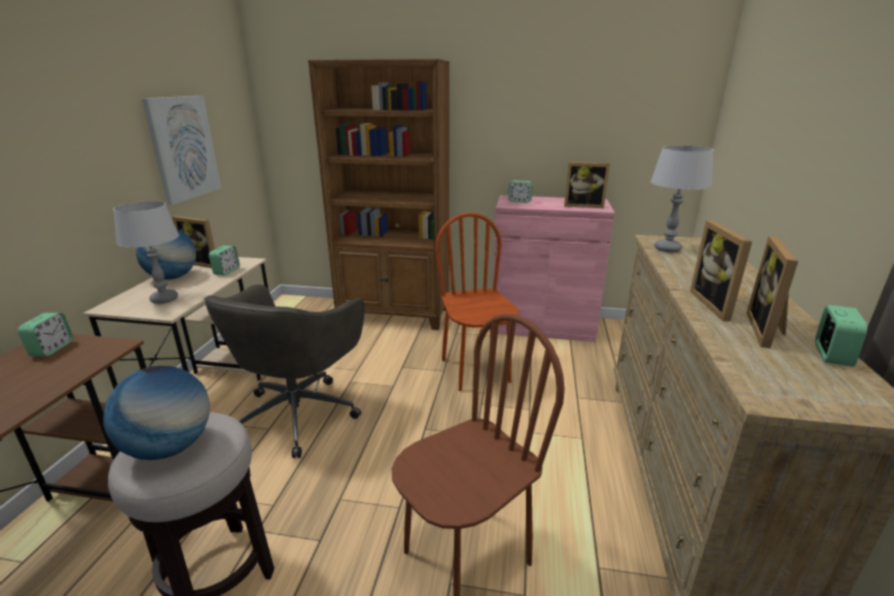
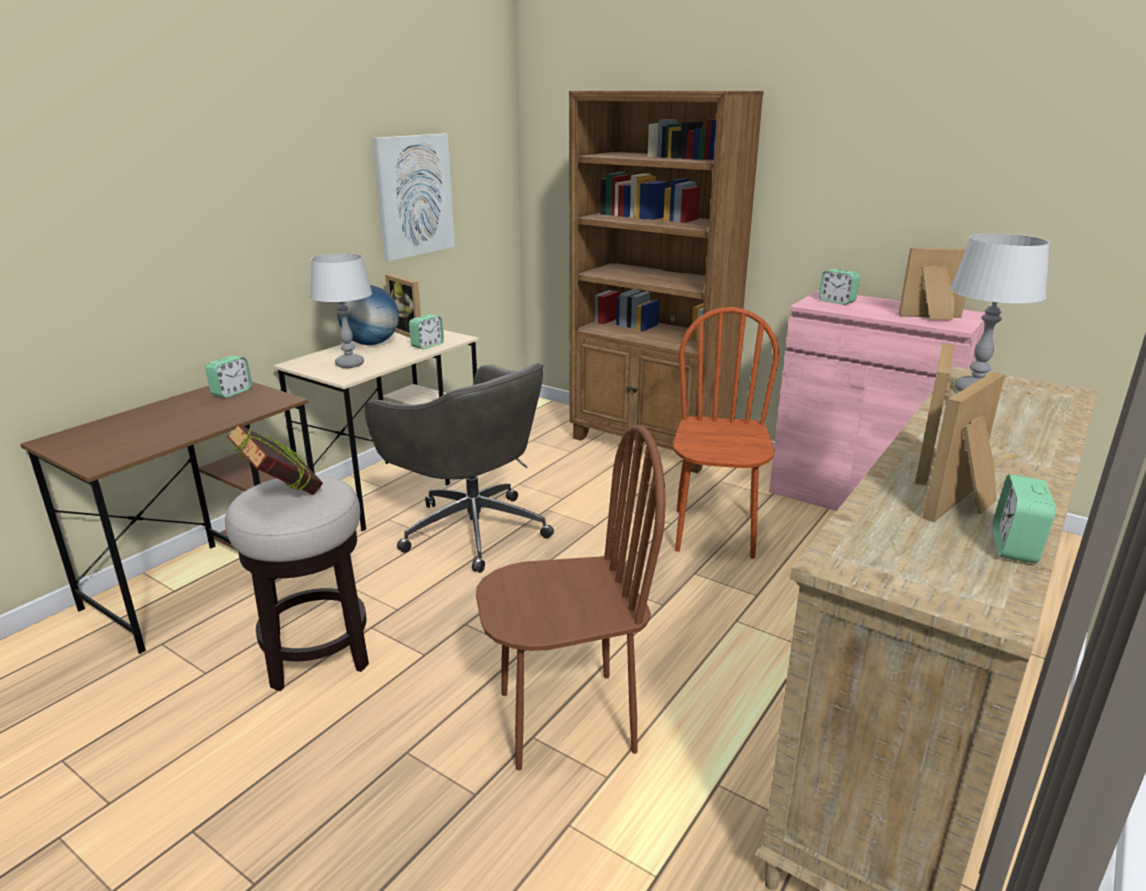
camera: 25 degrees right, 0 degrees up
globe [103,366,210,460] -> book [227,423,323,495]
grey office chair [204,284,365,458] -> grey office chair turned 90 degrees counterclockwise [364,363,554,573]
picture frame [564,162,610,208] -> picture frame turned 150 degrees clockwise [899,248,966,320]
alarm clock [815,305,868,367] -> alarm clock turned 150 degrees clockwise [992,474,1056,564]

